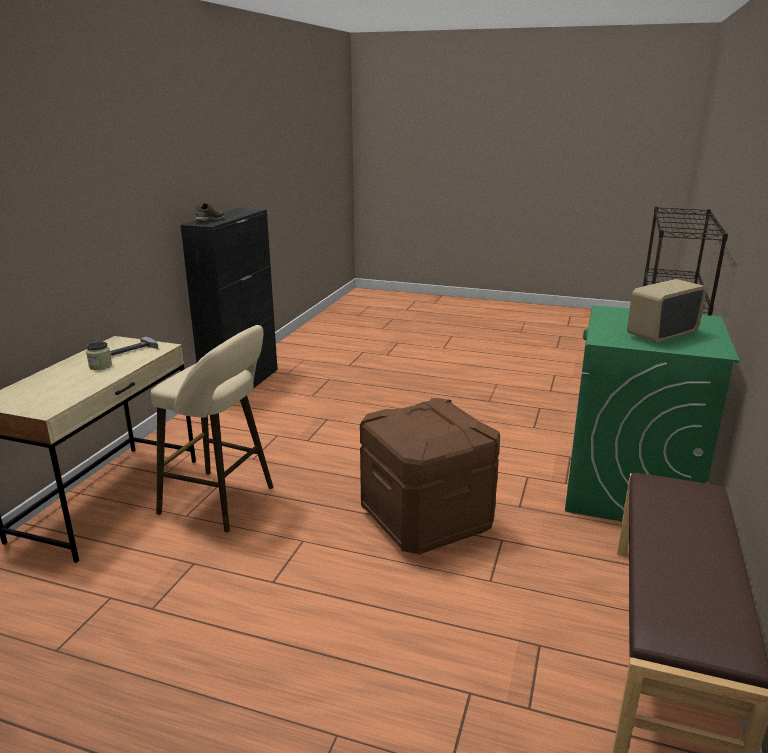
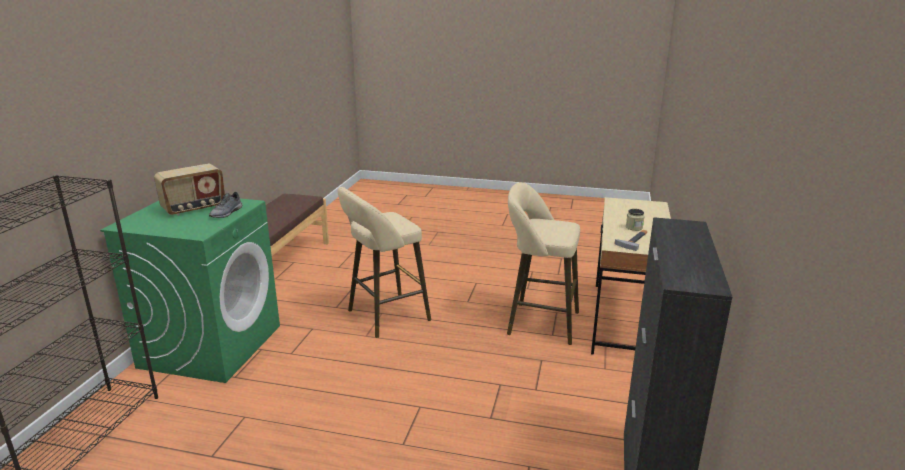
camera: 175 degrees right, 0 degrees up
grey shoe [195,203,225,222] -> grey shoe moved to [209,192,242,218]
brown storage box [360,398,500,555] -> beige stool [338,187,431,338]

